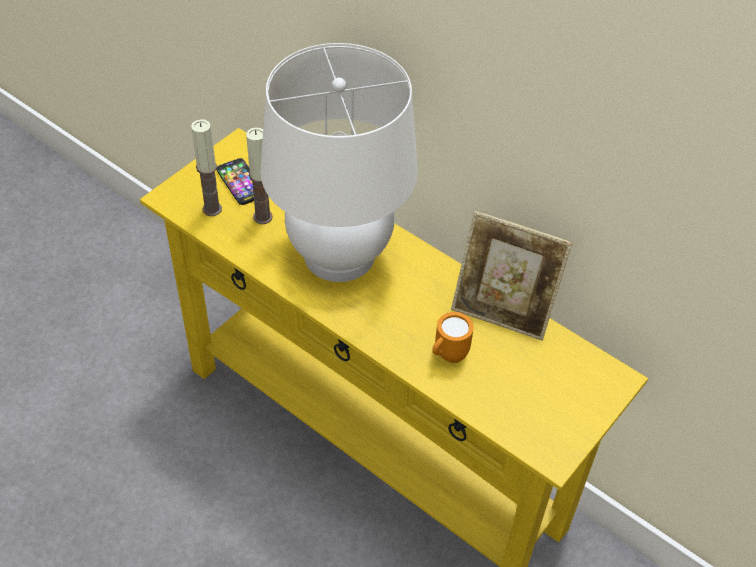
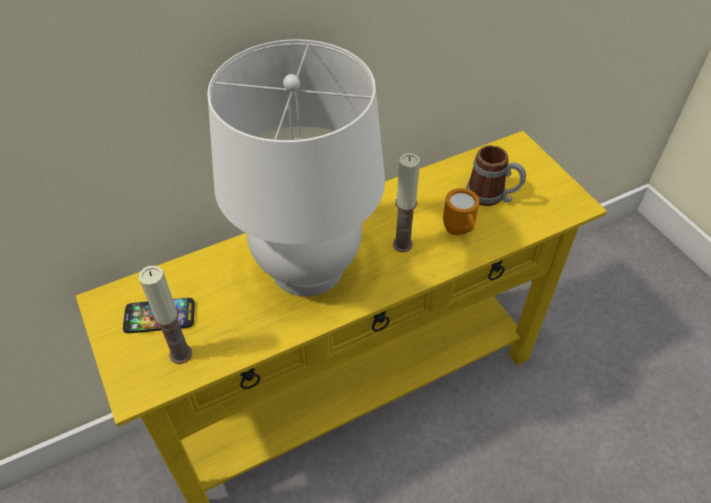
camera: 65 degrees left, 0 degrees up
candle [246,127,273,224] -> candle moved to [393,153,420,252]
picture frame [451,211,573,341] -> none
none -> mug [466,145,526,206]

